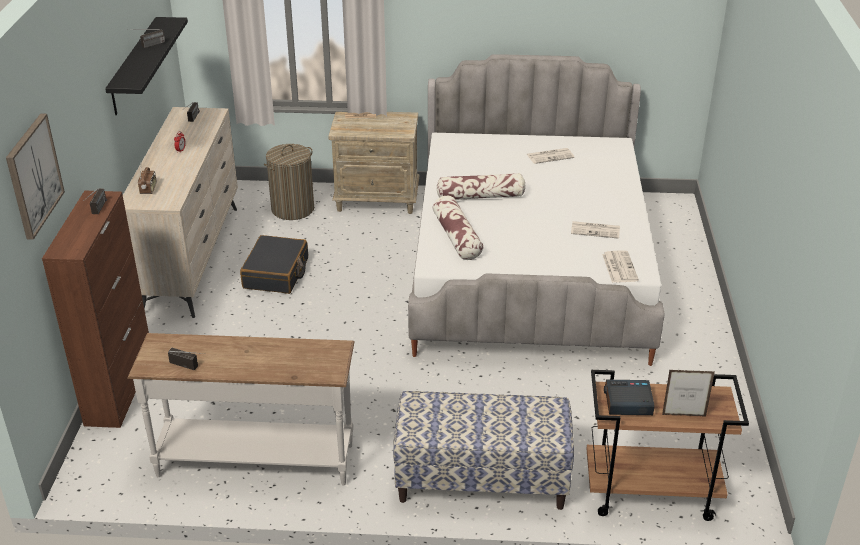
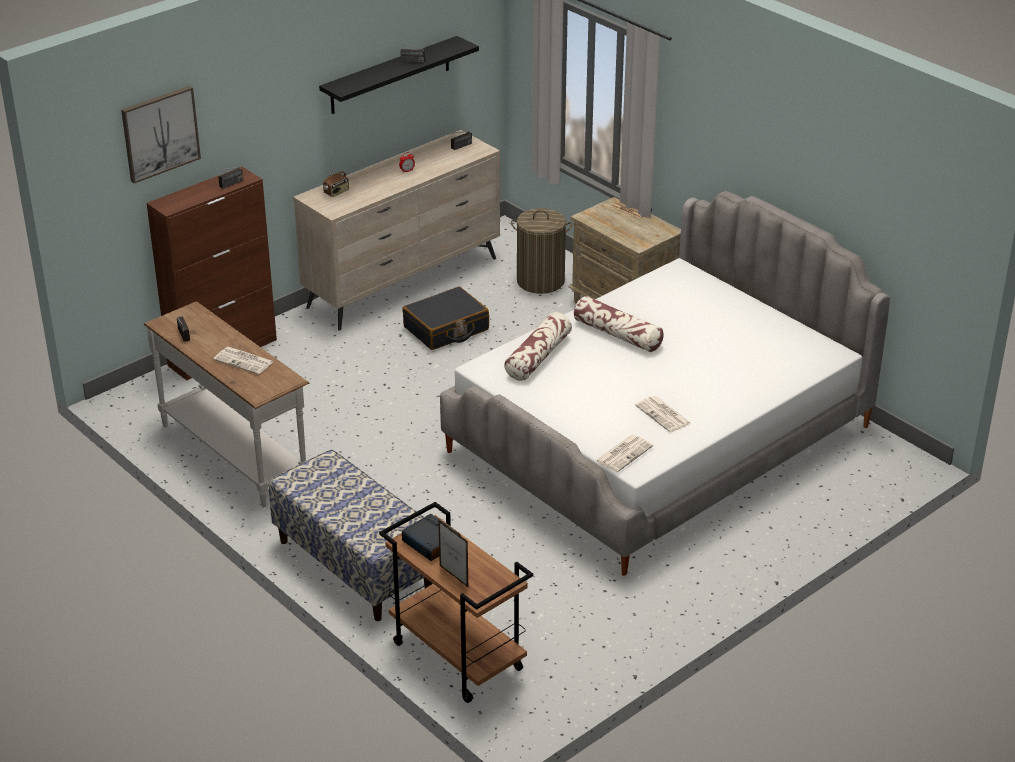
camera: 45 degrees right, 0 degrees up
newspaper [527,148,575,164] -> newspaper moved to [213,347,274,375]

